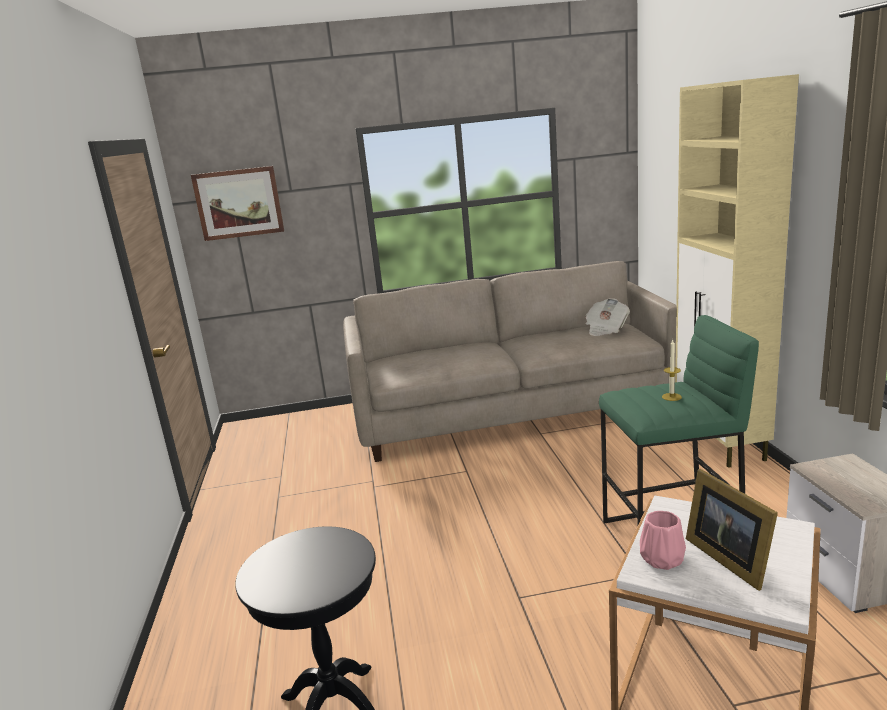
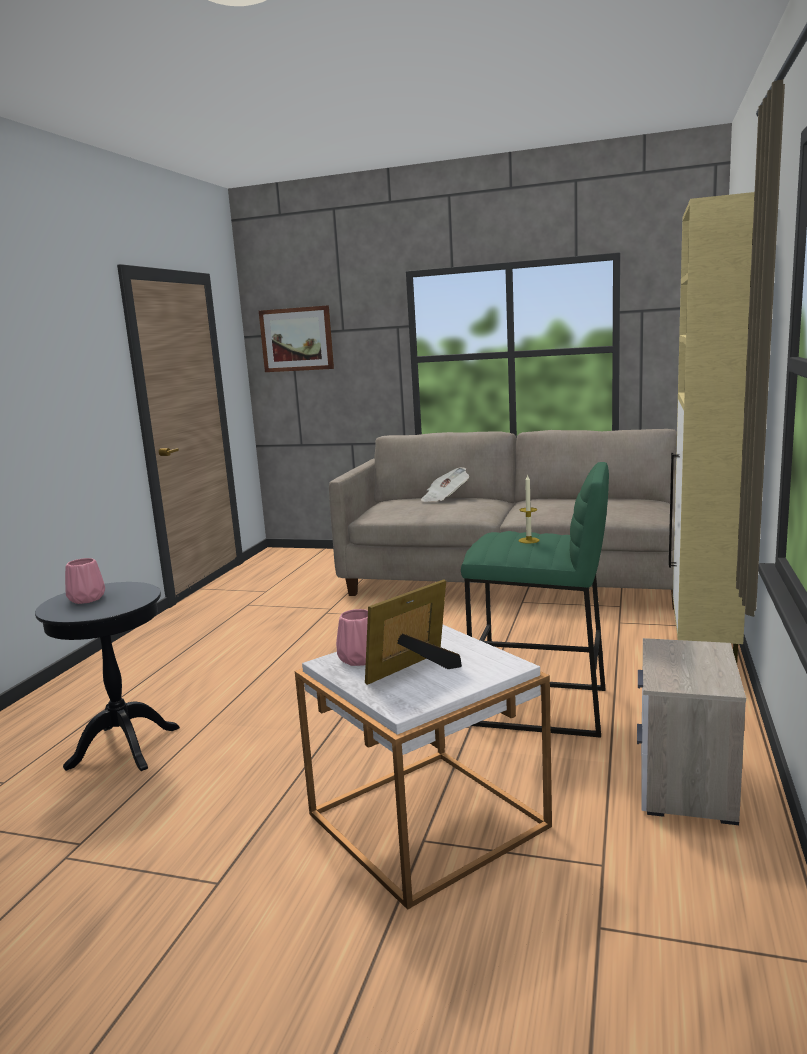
camera: 25 degrees right, 5 degrees down
newspaper [585,298,630,336] -> newspaper moved to [421,467,469,502]
picture frame [686,469,778,591] -> picture frame turned 45 degrees clockwise [365,579,462,685]
none -> pink vase [65,558,105,604]

